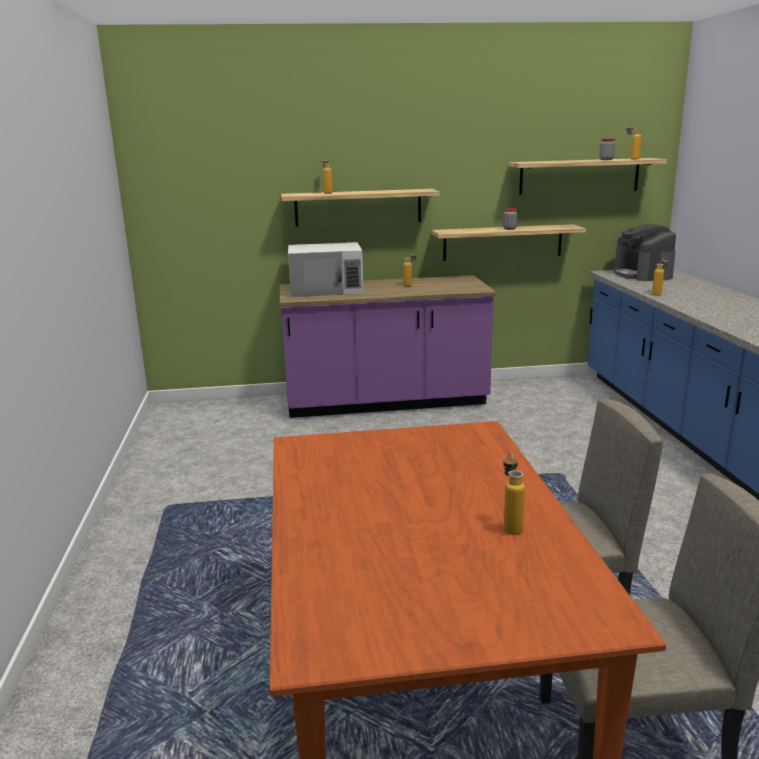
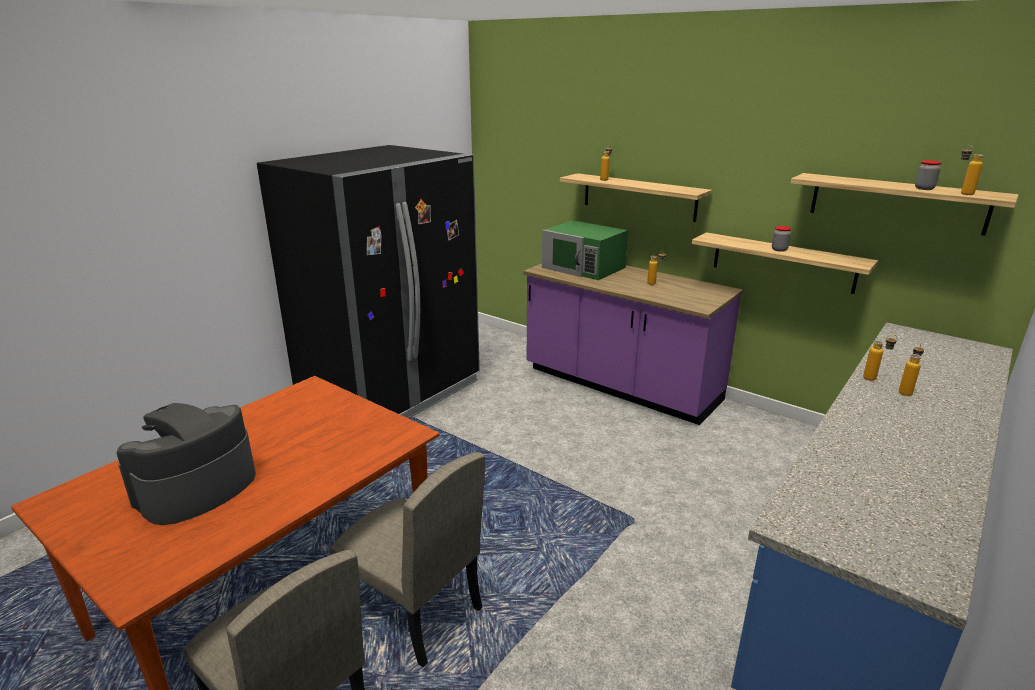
camera: 45 degrees right, 5 degrees up
white microwave [288,242,364,297] -> green microwave [542,220,628,280]
bottle [503,452,525,535] -> bottle moved to [899,343,924,396]
coffee machine [614,224,676,281] -> coffee machine moved to [117,403,256,525]
none -> black fridge [257,145,480,418]

